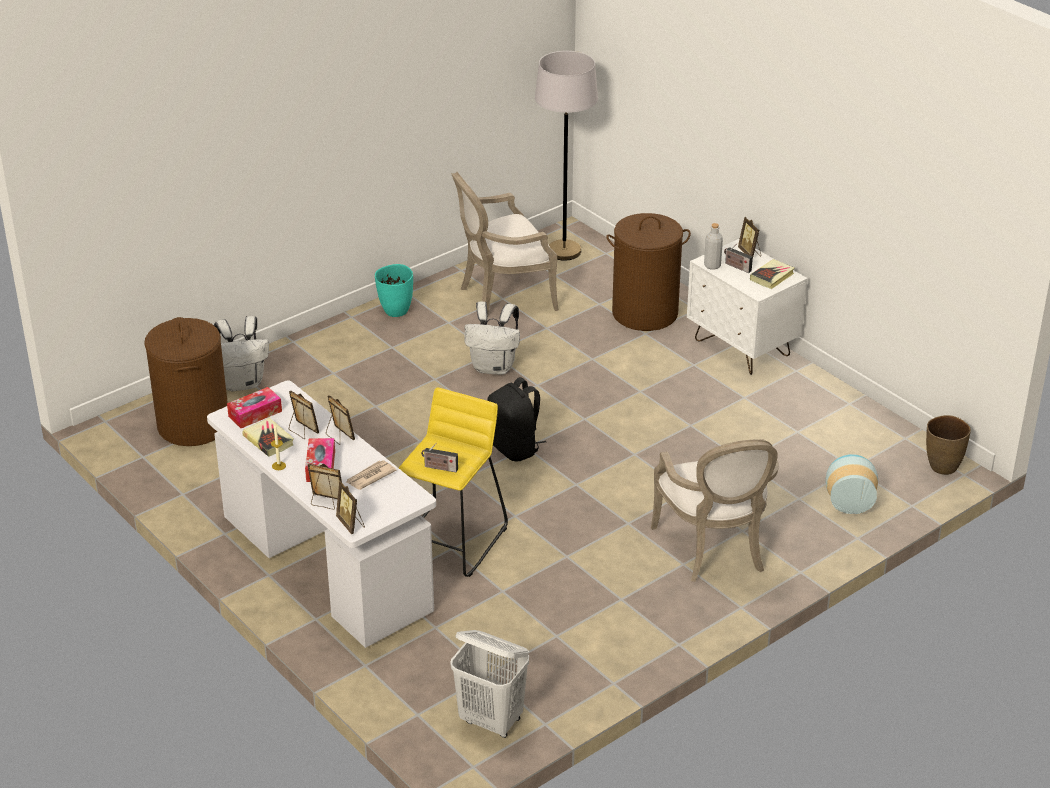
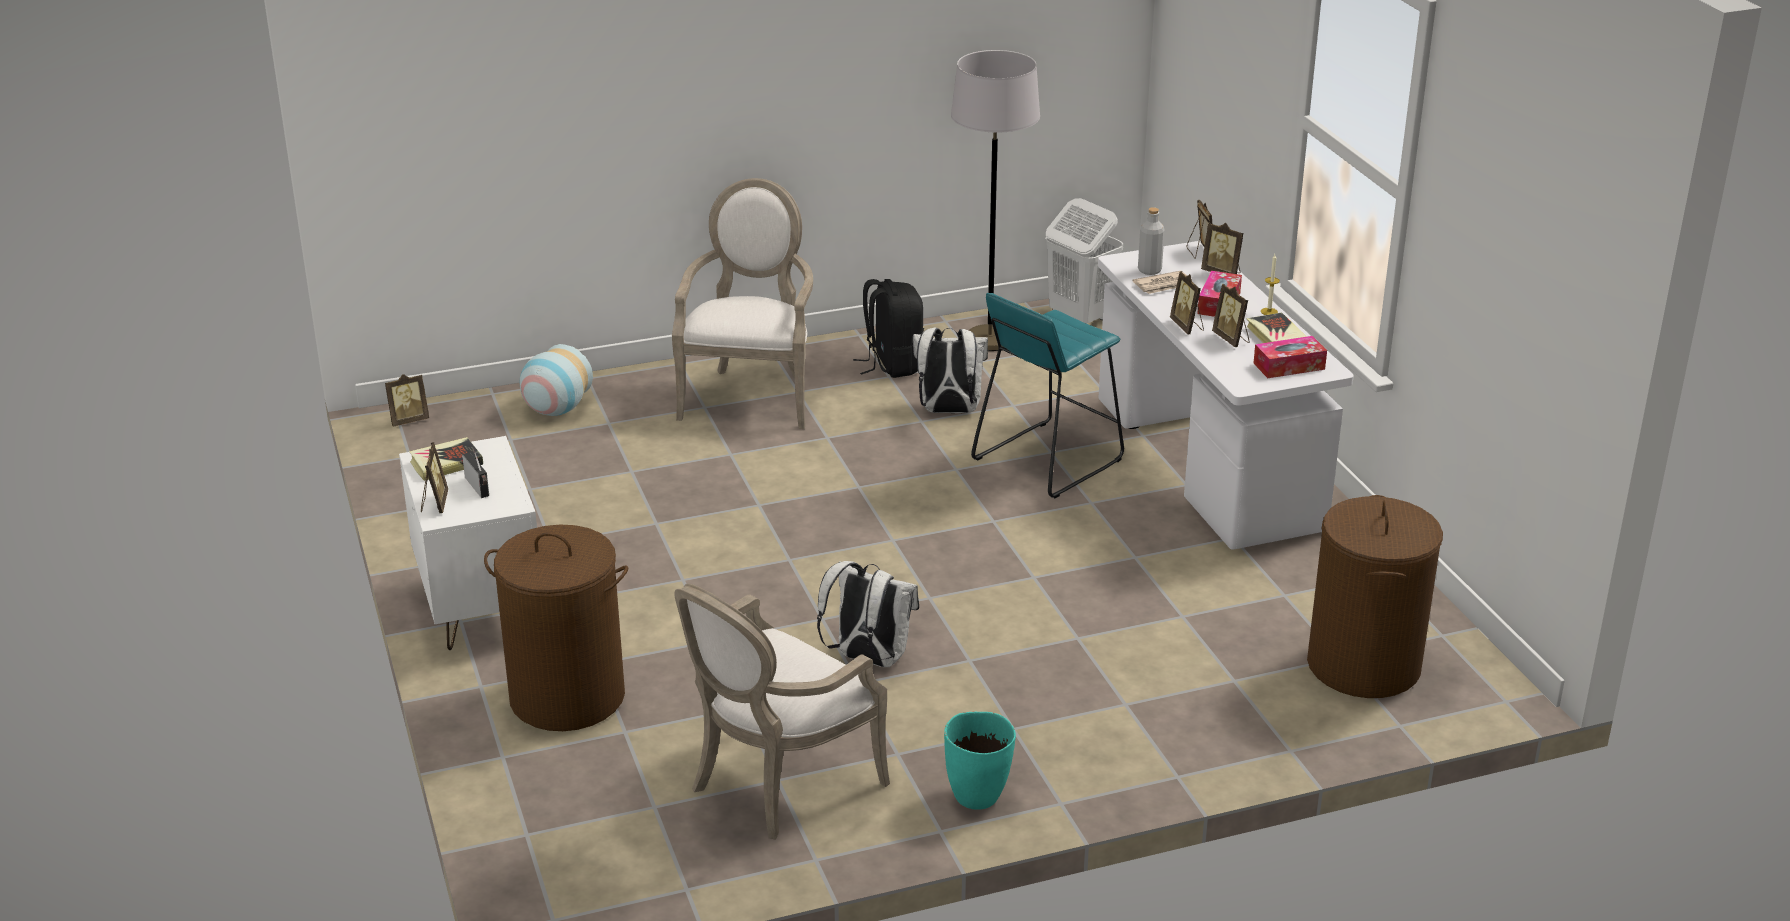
camera: 160 degrees left, 5 degrees down
white backpack [214,316,269,392] -> white backpack moved to [913,328,988,413]
yellow stool [399,387,508,577] -> turquoise stool [971,293,1124,498]
radio [421,443,458,472] -> none
armchair [451,172,559,314] -> armchair turned 135 degrees clockwise [674,584,890,840]
black backpack [487,377,546,461] -> black backpack moved to [853,279,924,378]
grey floor lamp [535,51,598,261] -> grey floor lamp moved to [951,50,1040,351]
grey bottle [704,223,723,270] -> grey bottle moved to [1138,207,1165,275]
brown vase [926,415,971,475] -> picture frame [385,374,429,427]

